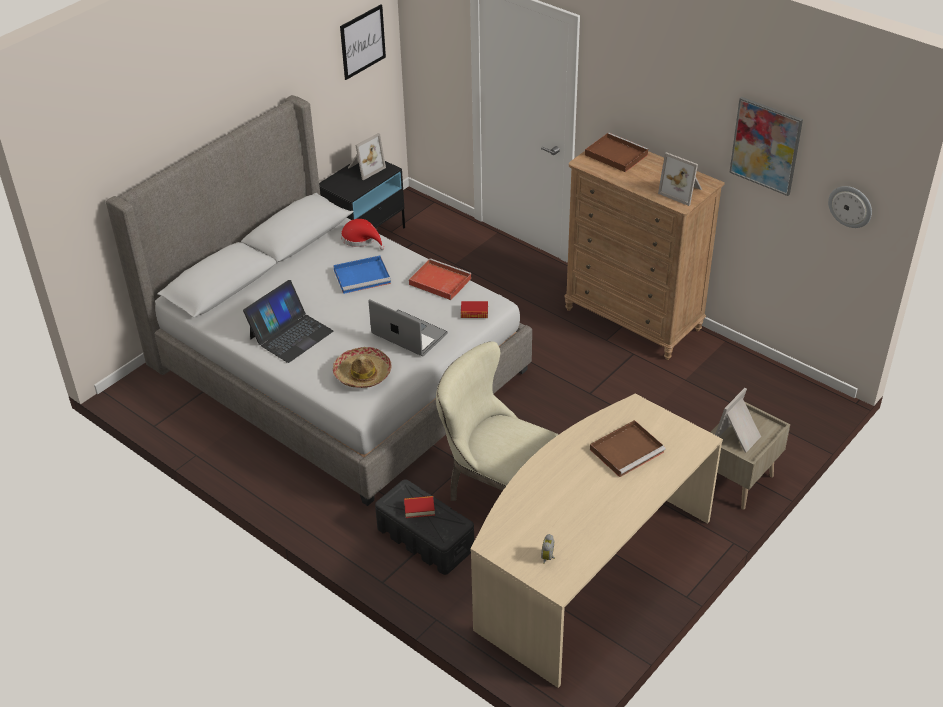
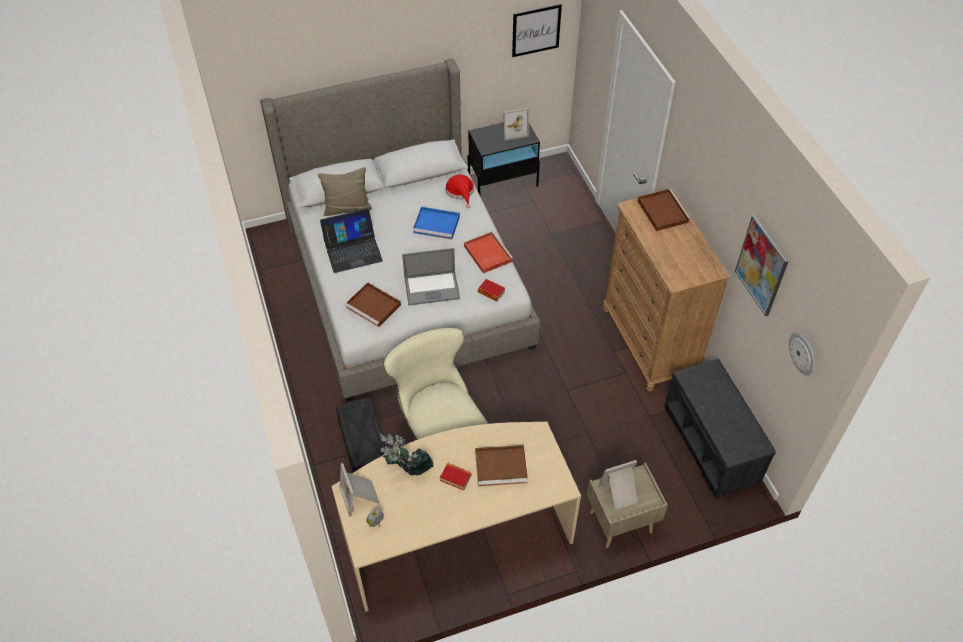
camera: 30 degrees right, 10 degrees up
hat [333,347,391,388] -> brown tray [345,282,401,327]
laptop [369,299,448,357] -> laptop turned 105 degrees clockwise [402,248,460,305]
book [404,496,435,518] -> book moved to [440,463,472,491]
picture frame [658,152,702,206] -> picture frame moved to [340,463,380,517]
none -> beige pillow [318,167,372,216]
none -> potted plant [380,433,434,475]
none -> grey bench [664,359,776,498]

